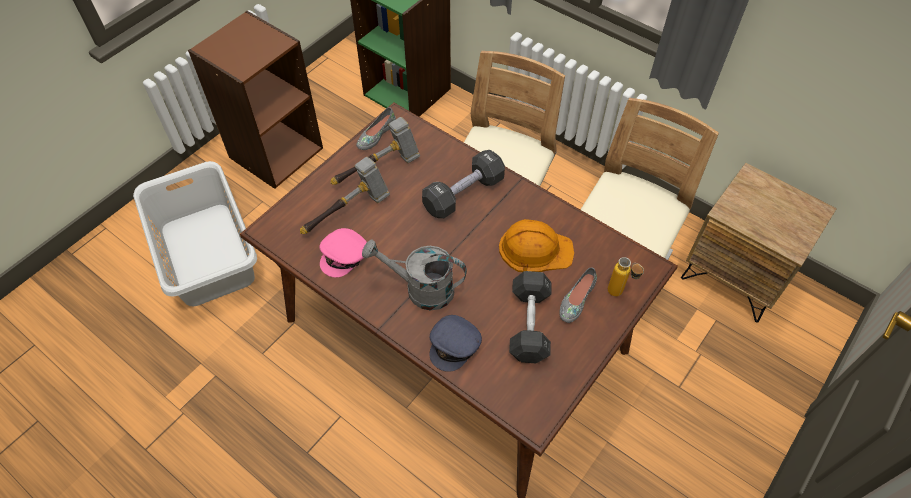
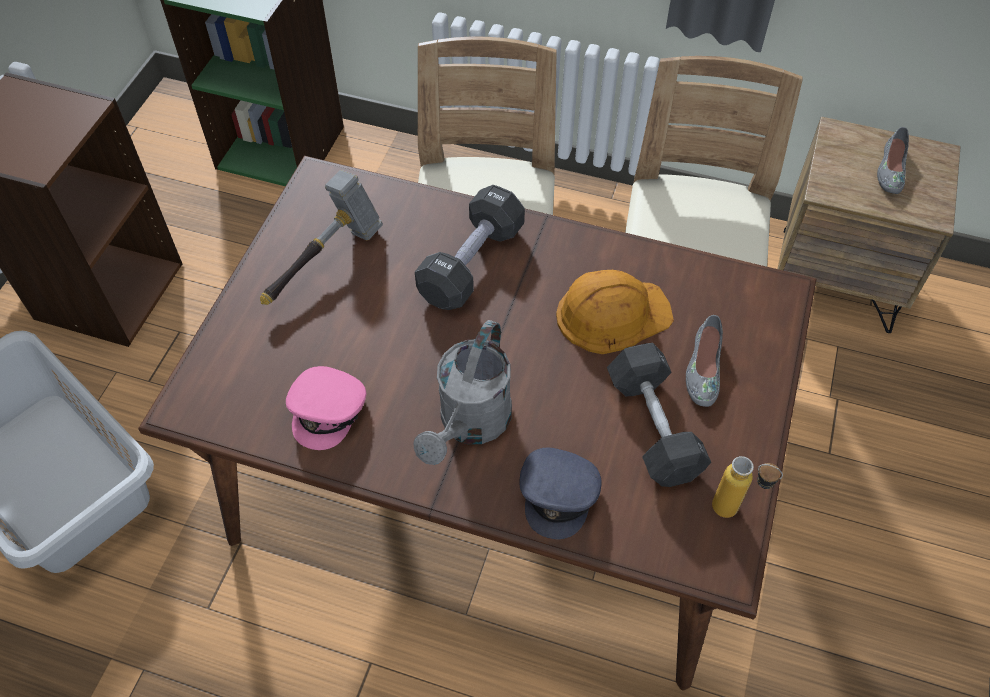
camera: 20 degrees left, 0 degrees up
hammer [300,157,390,234] -> none
grey shoe [356,107,396,150] -> grey shoe moved to [877,127,909,194]
grey watering can [362,239,467,310] -> grey watering can turned 60 degrees counterclockwise [414,320,512,465]
bottle [608,257,644,296] -> bottle moved to [712,456,783,518]

